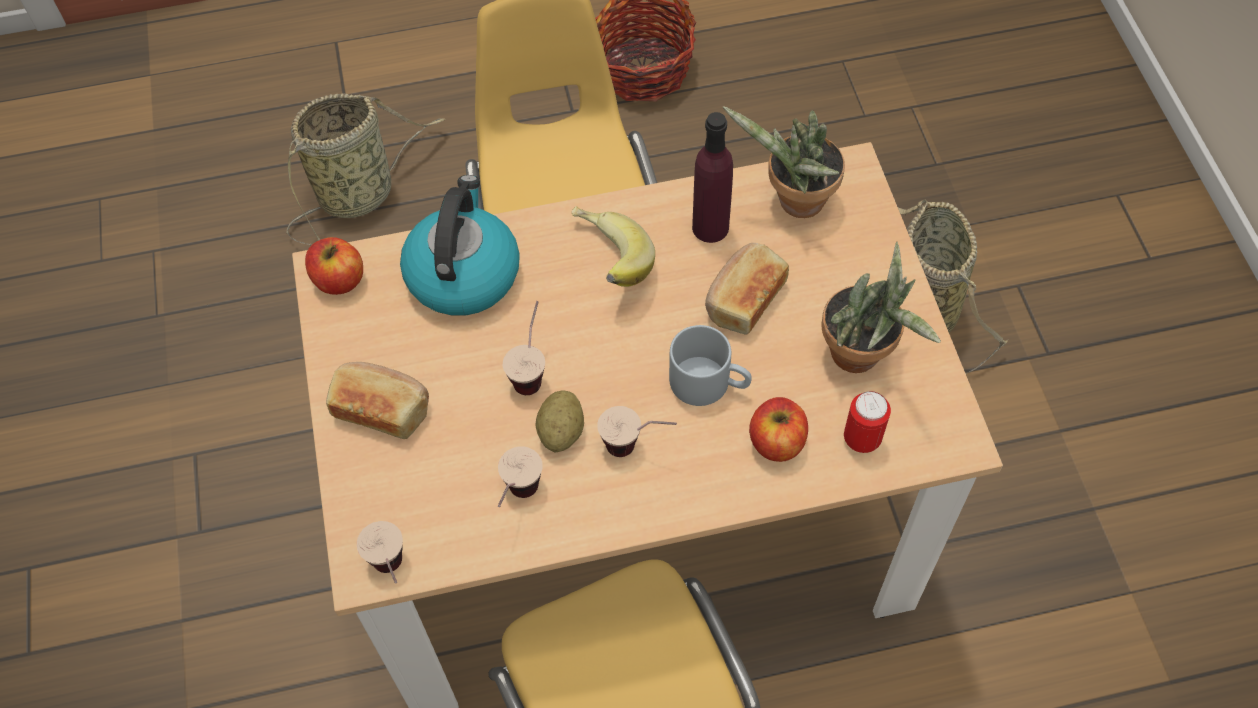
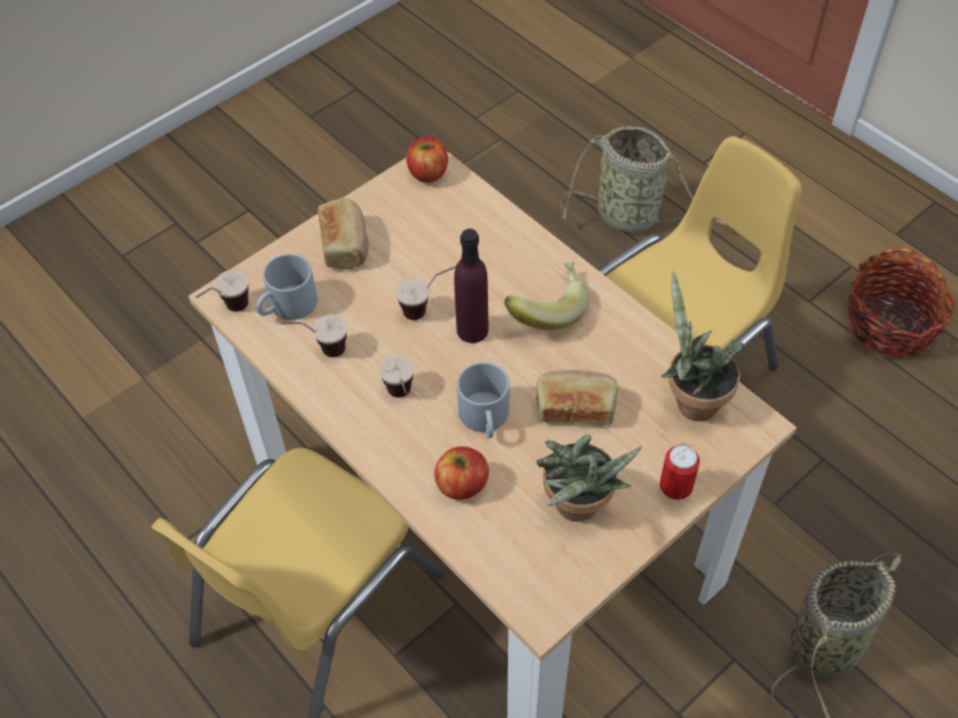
camera: 60 degrees right, 5 degrees down
kettle [400,175,520,316] -> none
potato [535,391,584,453] -> none
purple bottle [692,112,733,243] -> purple bottle moved to [454,229,489,343]
can [844,391,891,453] -> can moved to [660,444,700,500]
none -> grey mug [256,254,317,320]

